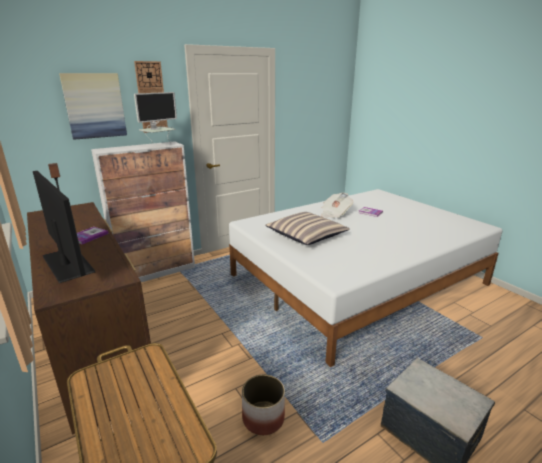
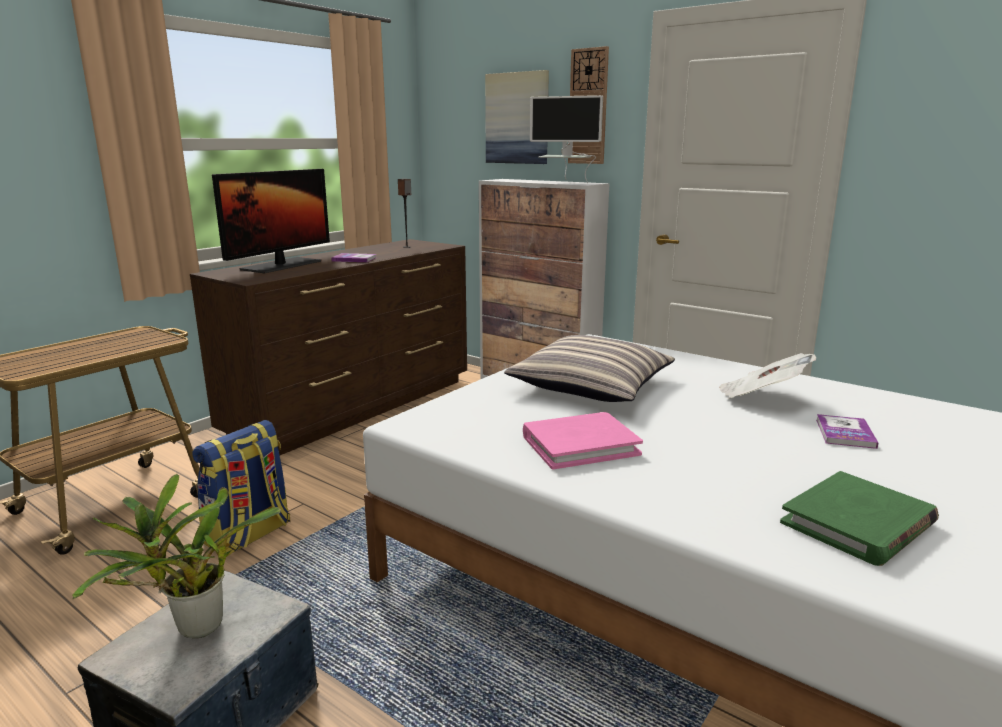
camera: 70 degrees right, 5 degrees down
planter [242,374,285,435] -> backpack [192,420,291,556]
none -> potted plant [72,474,281,638]
none -> pink book [523,412,643,469]
none -> green book [780,471,939,566]

